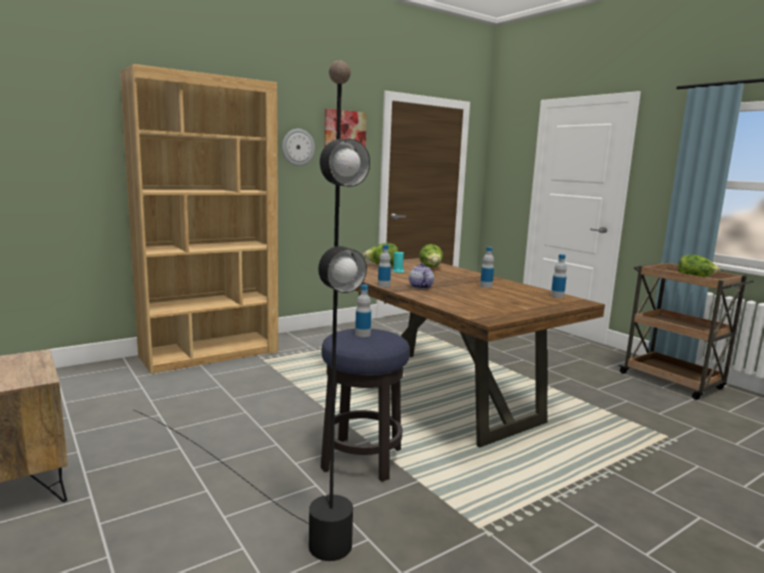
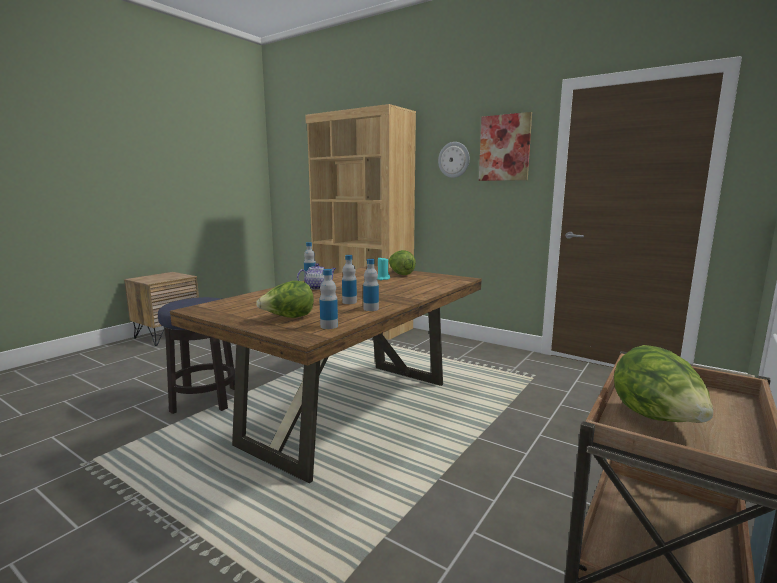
camera: 70 degrees right, 0 degrees up
black floor lamp [134,61,370,561] -> none
bottle [355,285,371,337] -> bottle moved to [363,259,379,311]
lettuce [419,244,443,268] -> lettuce moved to [256,281,314,318]

